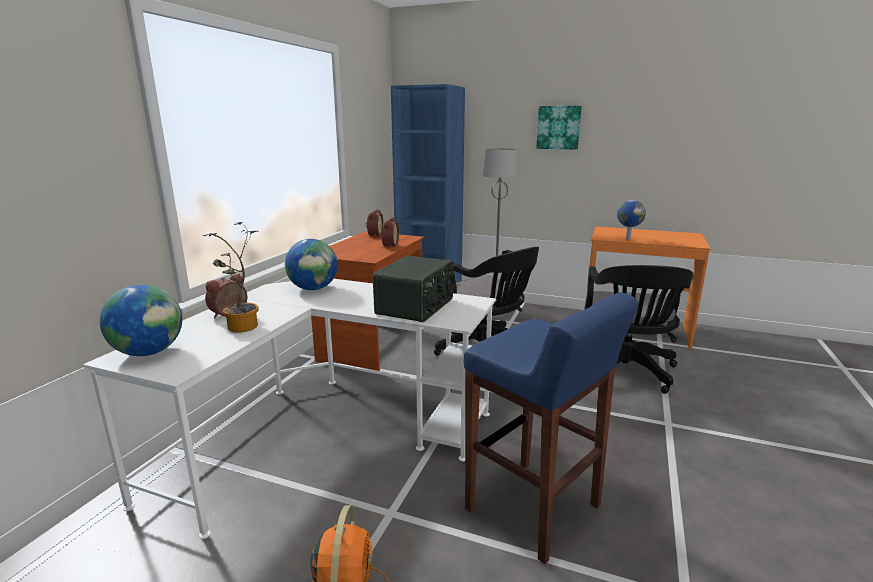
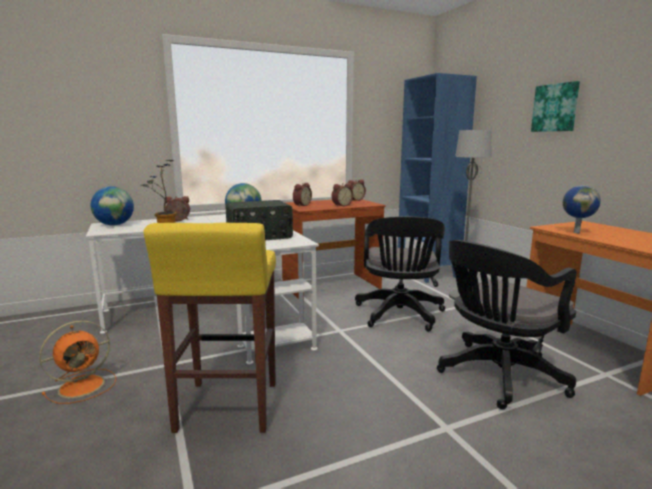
camera: 45 degrees right, 5 degrees down
blue stool [464,292,639,564] -> yellow stool [143,223,276,433]
none -> alarm clock [293,183,312,206]

